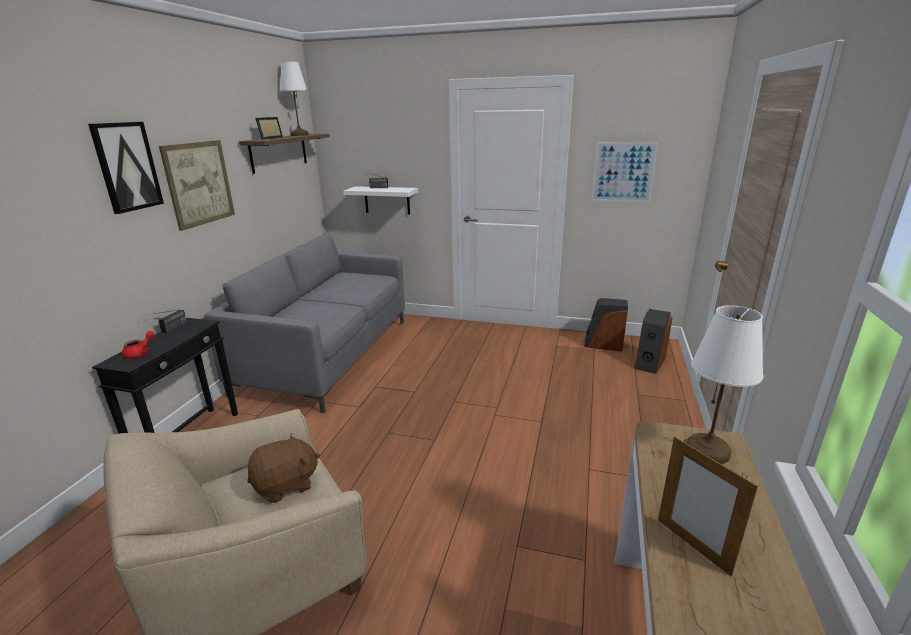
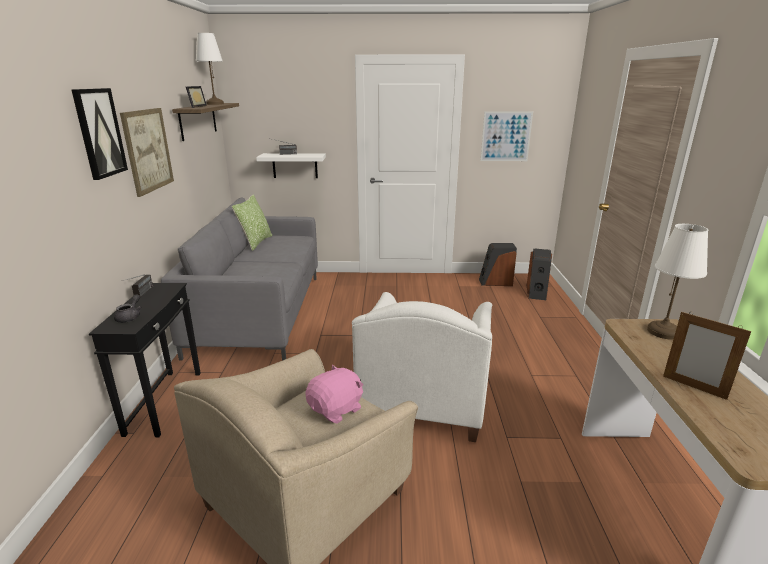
camera: 15 degrees left, 0 degrees up
red teapot [122,331,154,359] -> grey teapot [114,295,142,323]
brown plush toy [247,433,320,503] -> pink plush toy [305,365,363,423]
none -> pillow [232,194,272,251]
none -> white armchair [352,292,492,442]

